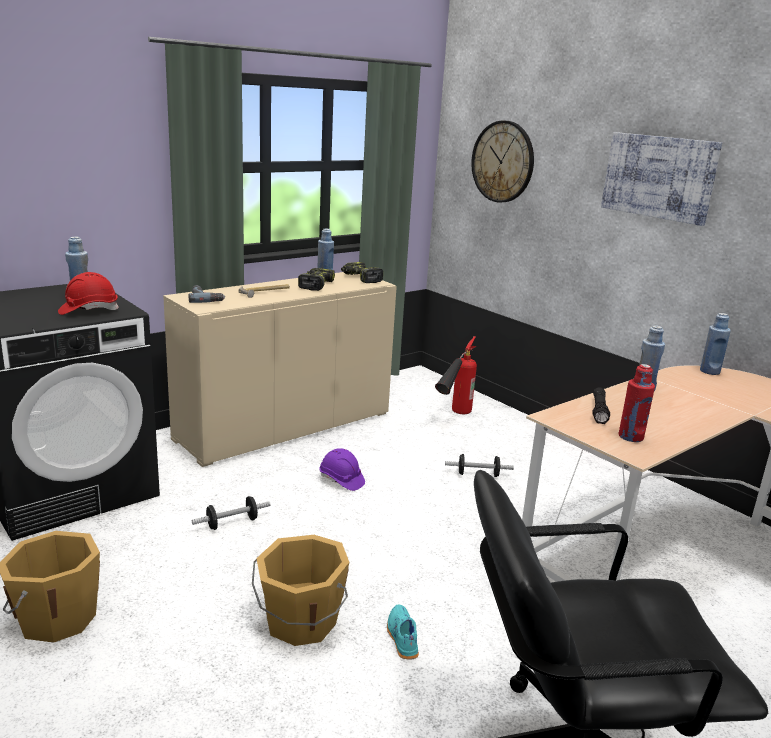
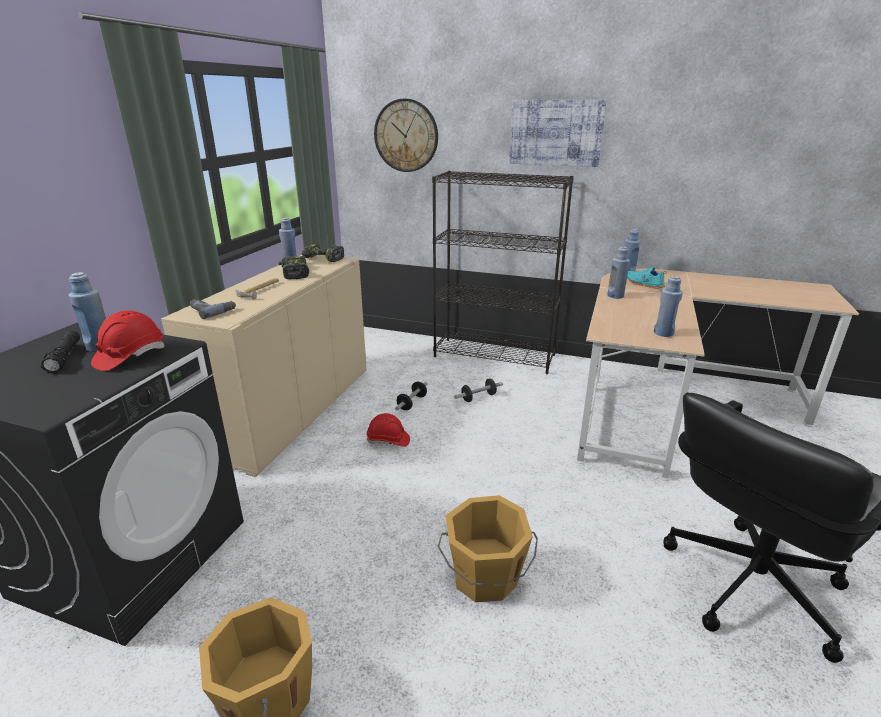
camera: 30 degrees left, 5 degrees up
dumbbell [192,496,271,530] -> dumbbell moved to [395,382,428,411]
purple hard hat [319,448,365,491] -> red hard hat [366,413,410,447]
turquoise shoe [387,605,419,660] -> turquoise shoe moved to [627,267,667,289]
fire extinguisher [435,336,477,414] -> none
black flashlight [592,387,610,424] -> black flashlight moved to [41,331,80,373]
red bottle [619,364,655,442] -> blue bottle [654,276,683,337]
none -> black bookcase [432,171,574,374]

